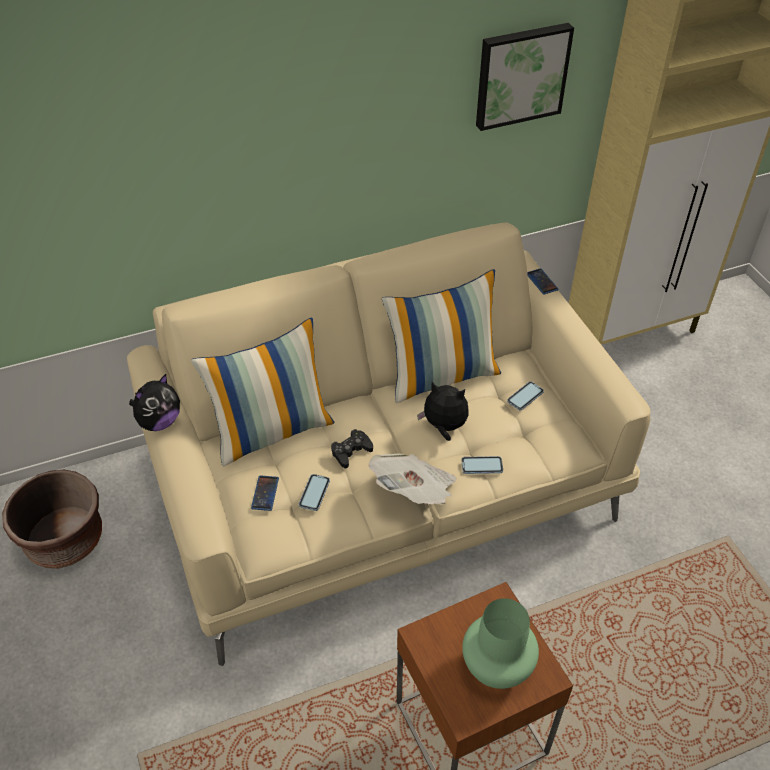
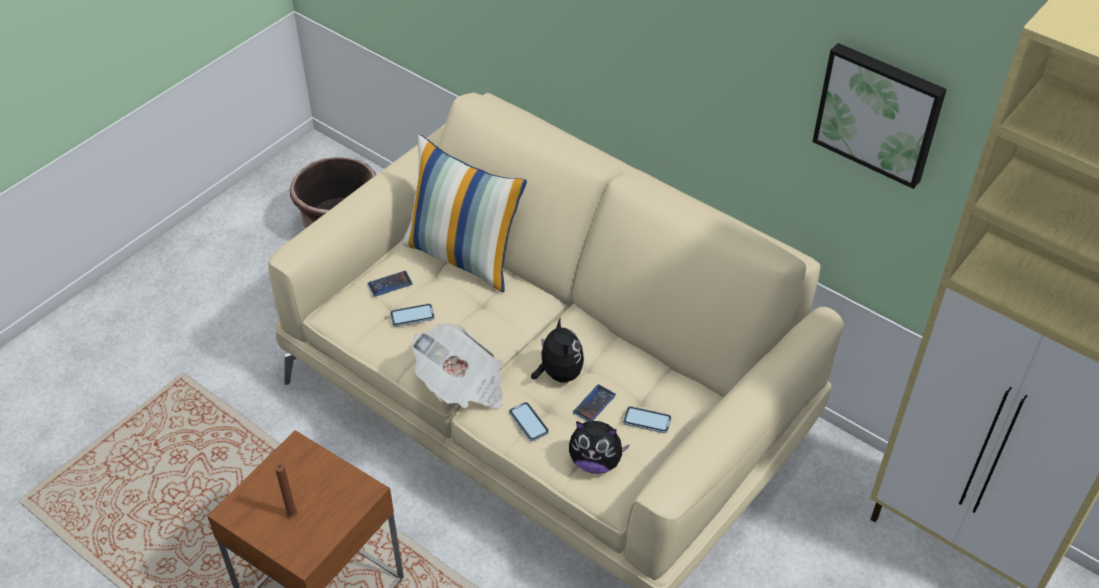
camera: 60 degrees right, 0 degrees up
plush toy [129,374,180,431] -> plush toy moved to [569,421,630,474]
black game controller [331,429,373,468] -> none
pillow [382,269,501,403] -> none
green vase [462,598,539,689] -> brown candle [275,464,297,517]
phone [527,268,559,295] -> phone moved to [573,384,616,421]

